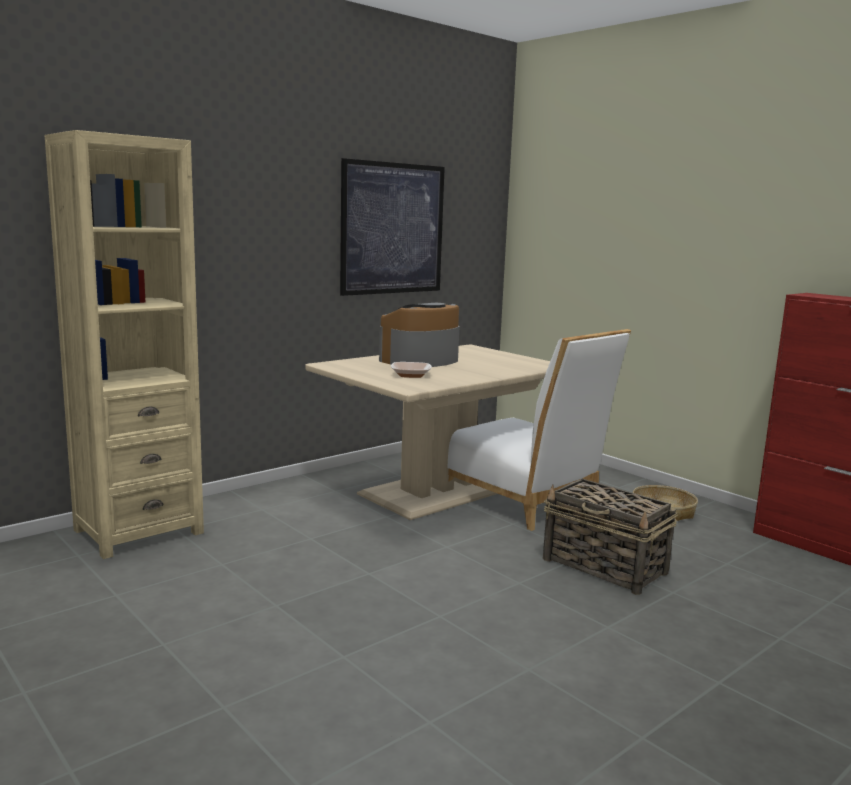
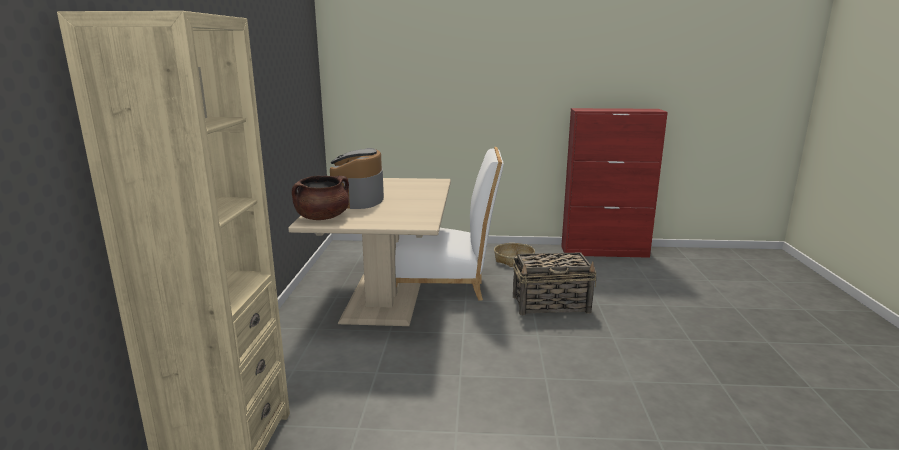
camera: 45 degrees left, 5 degrees up
picture [340,158,445,296] -> none
bowl [391,362,432,378] -> none
none -> brown cooking pot [292,176,349,220]

